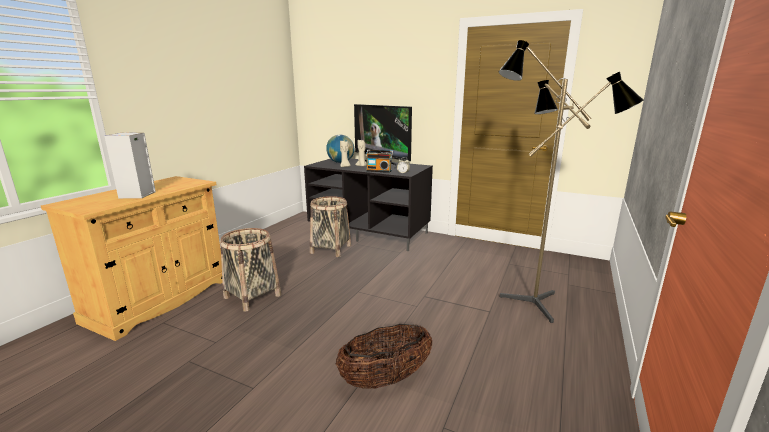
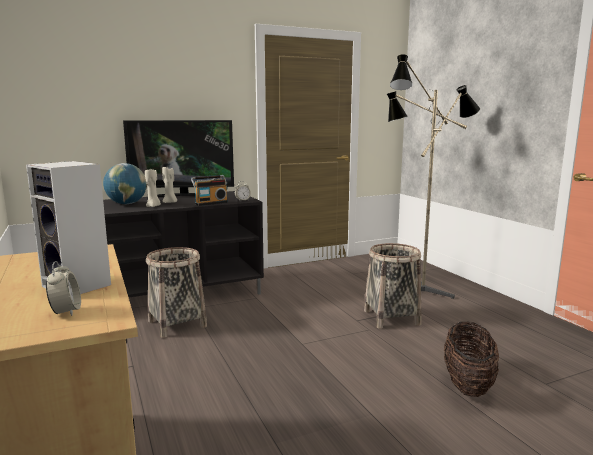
camera: 50 degrees left, 5 degrees down
basket [220,228,281,312] -> basket moved to [364,243,422,329]
none -> alarm clock [46,261,81,316]

